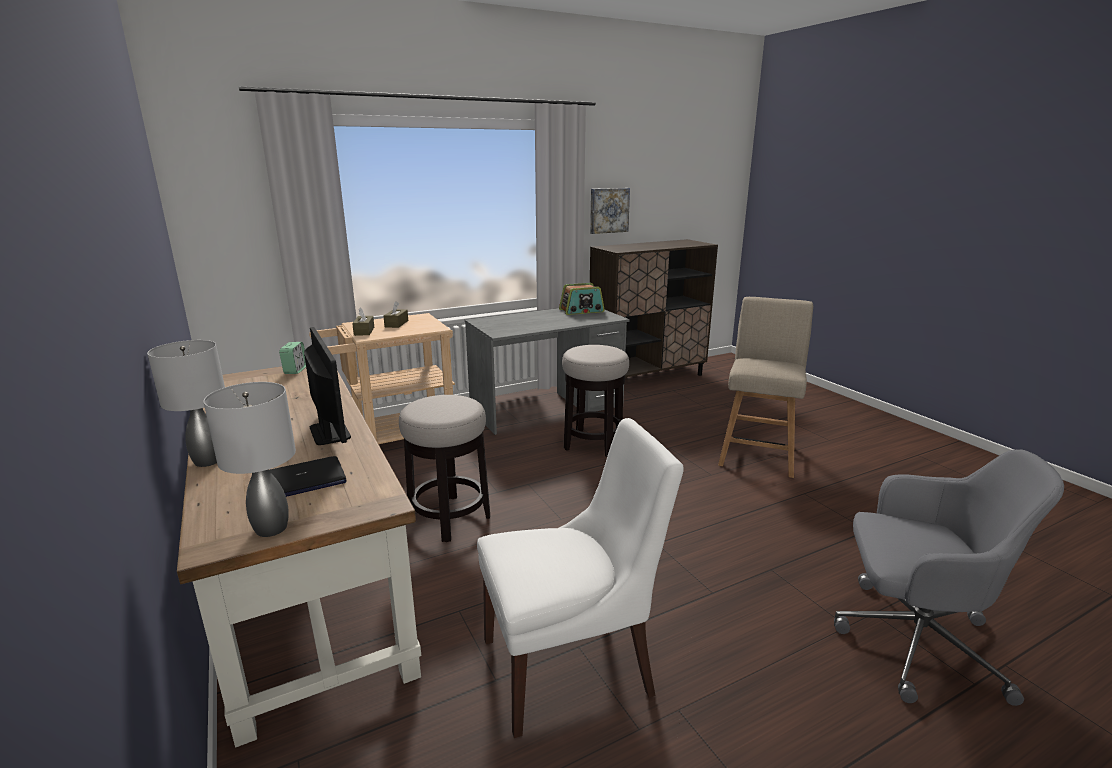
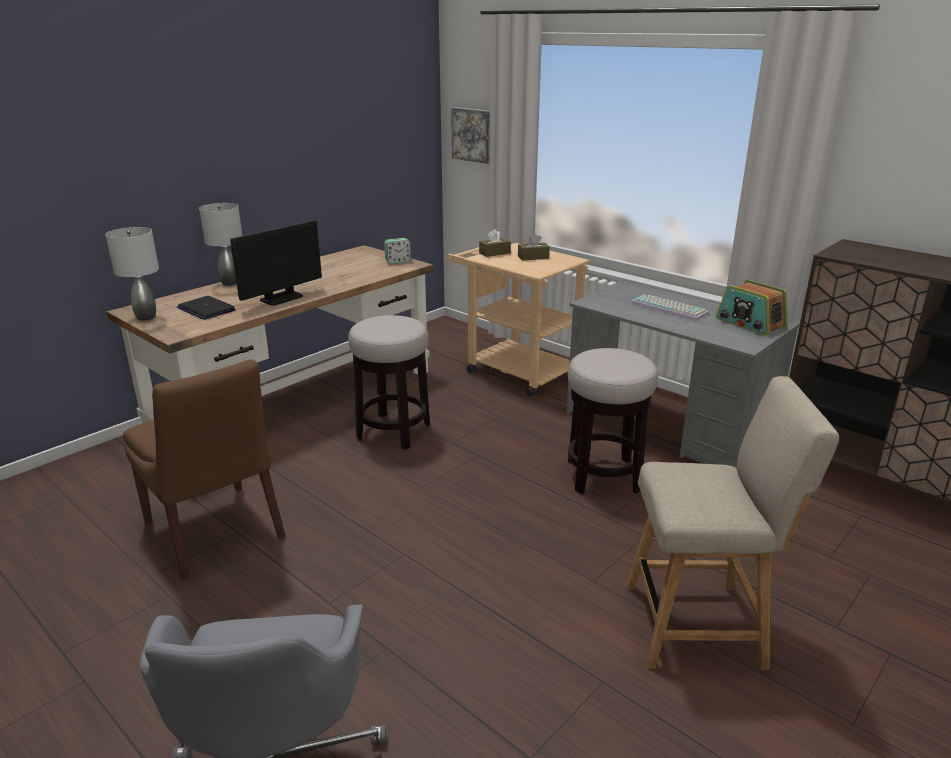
camera: 70 degrees right, 5 degrees up
white chair [477,418,684,738] -> brown chair [123,359,286,580]
picture [590,188,630,234] -> picture moved to [451,107,490,164]
none -> keyboard [630,294,709,321]

